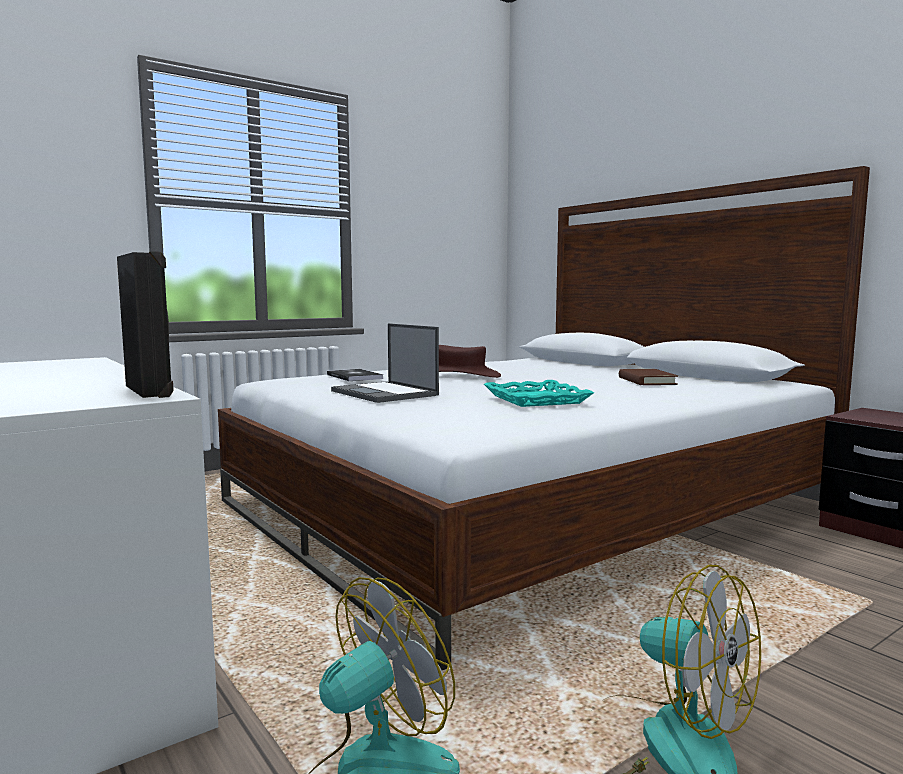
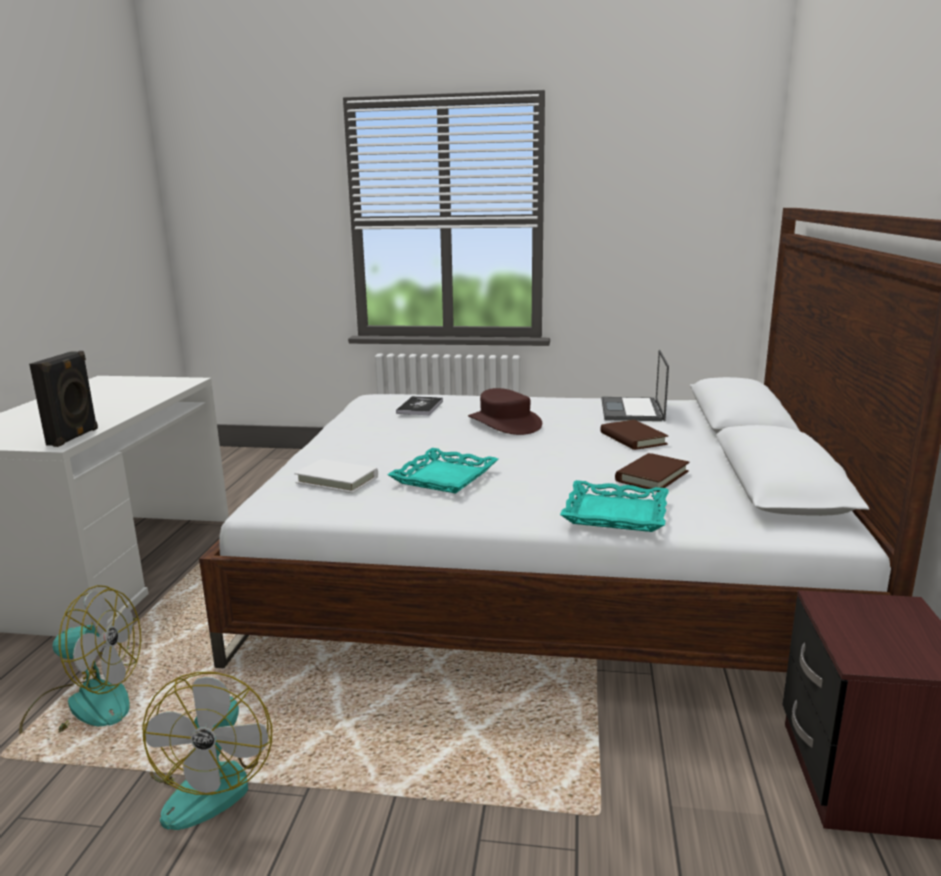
camera: 45 degrees right, 10 degrees up
laptop [331,323,439,403] -> laptop moved to [602,350,669,421]
none -> white book [295,459,378,493]
none -> turquoise tray [560,480,669,532]
none -> brown book [600,420,668,450]

